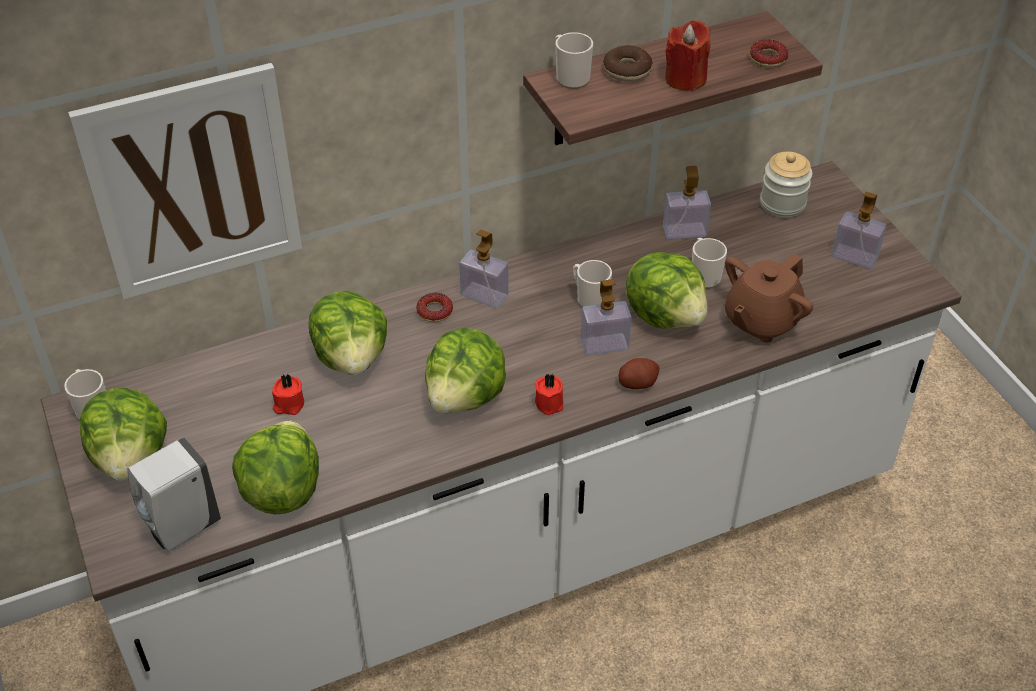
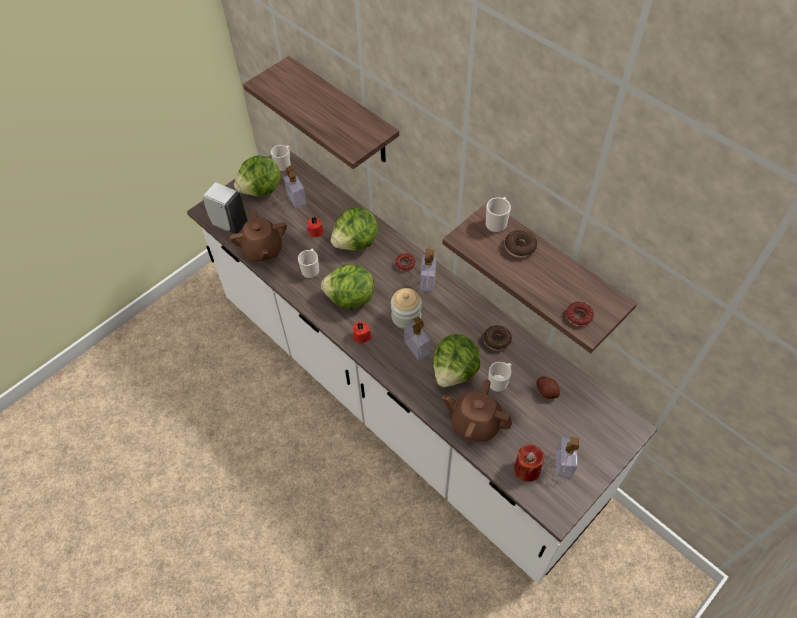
camera: 70 degrees right, 10 degrees up
picture [68,63,302,300] -> shelf [243,56,399,169]
lettuce [232,421,319,514] -> brown teapot [229,209,287,262]
mug [573,260,612,307] -> mug moved to [298,249,319,278]
potato [619,358,659,389] -> potato moved to [536,376,560,399]
soap dispenser [663,166,711,239] -> soap dispenser moved to [284,165,307,208]
red candle [665,20,710,91] -> red candle moved to [514,444,545,482]
jar [760,152,812,218] -> jar moved to [391,288,421,329]
none -> donut [484,325,512,351]

